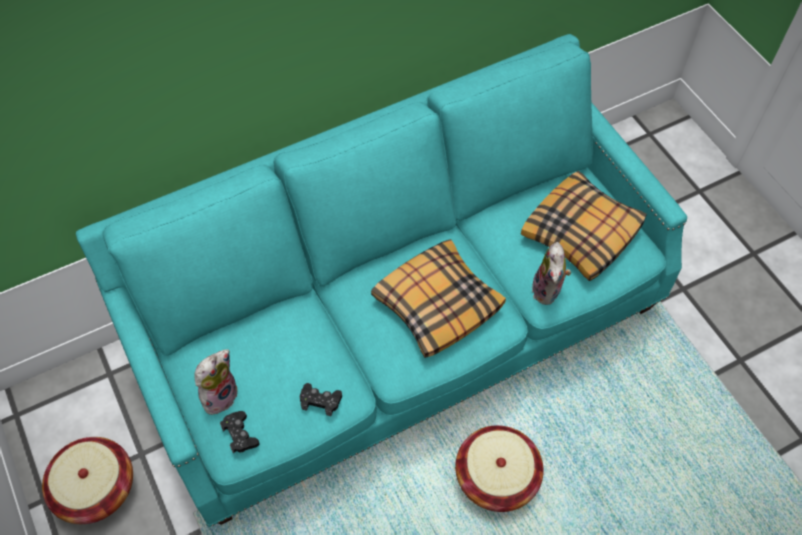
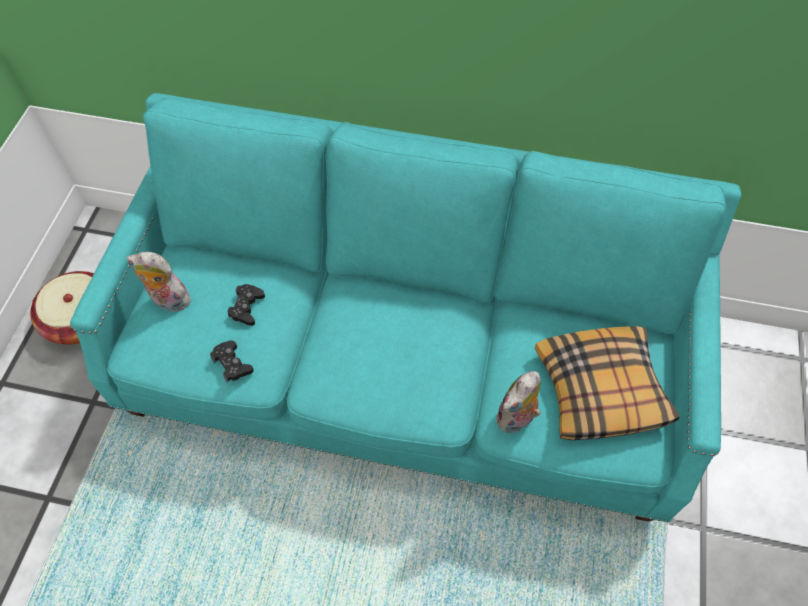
camera: 40 degrees right, 0 degrees up
plush toy [194,349,237,415] -> plush toy turned 150 degrees counterclockwise [126,252,191,311]
black game controller [220,411,260,453] -> black game controller moved to [227,284,265,326]
pillow [371,239,506,358] -> none
basket [455,425,544,512] -> none

